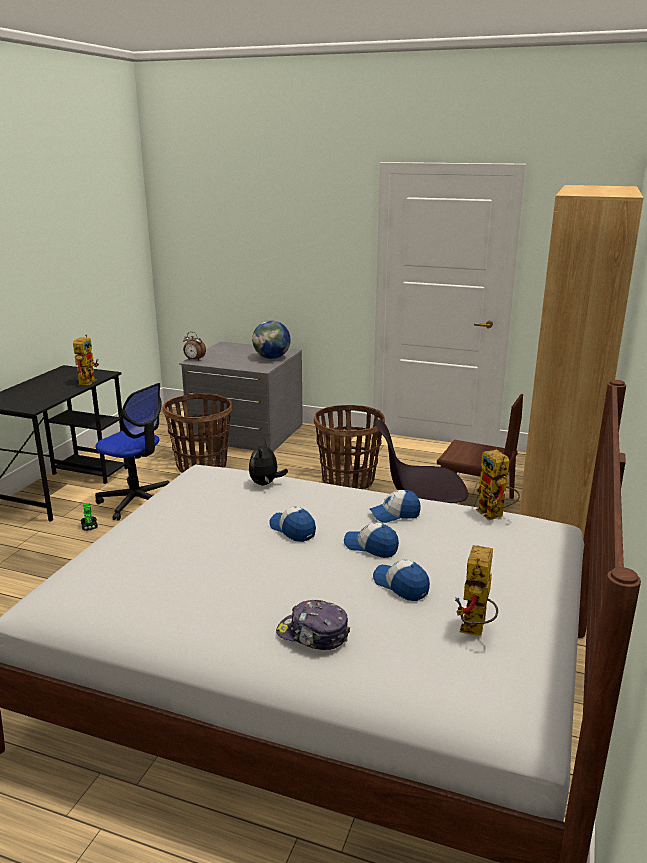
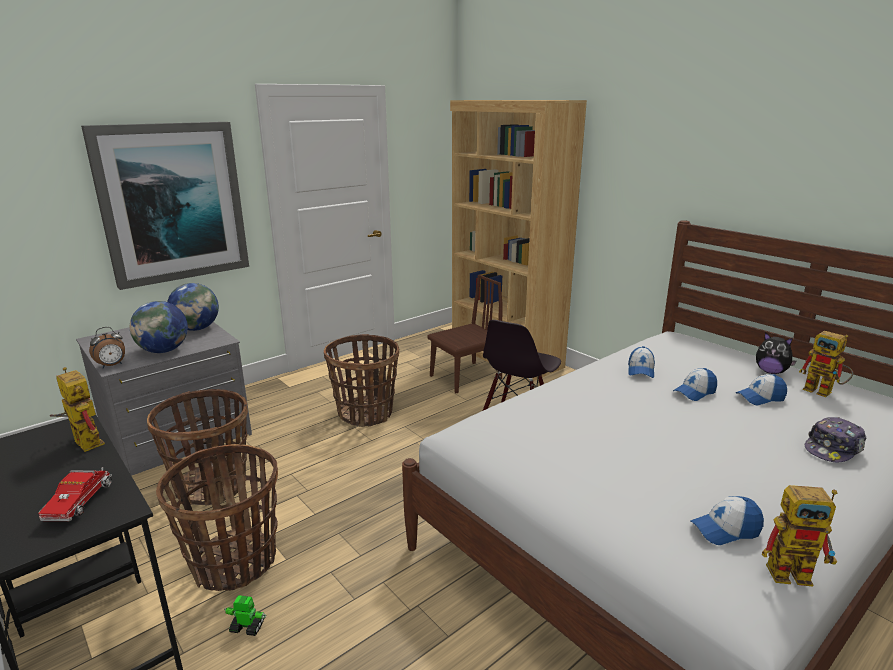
camera: 60 degrees left, 0 degrees up
office chair [95,383,170,521] -> basket [156,444,278,591]
plush toy [249,439,288,485] -> plush toy moved to [756,332,797,374]
cap [270,507,316,542] -> cap moved to [691,496,764,545]
toy robot [476,450,520,520] -> toy robot moved to [762,485,837,587]
none -> toy truck [38,467,112,521]
none -> picture [81,122,249,290]
none -> globe [130,301,188,353]

